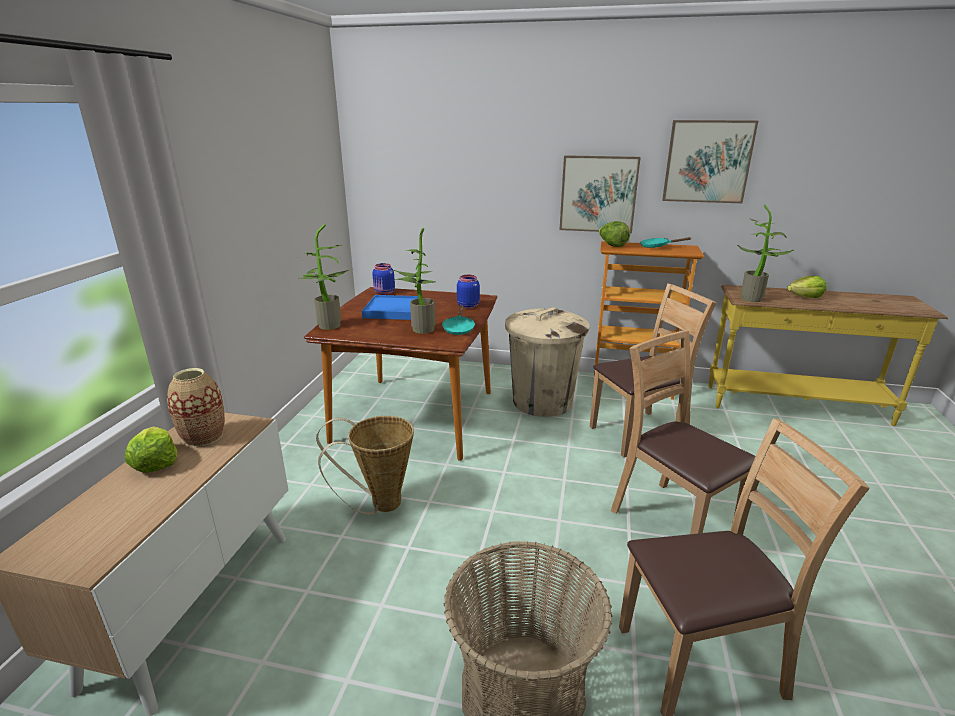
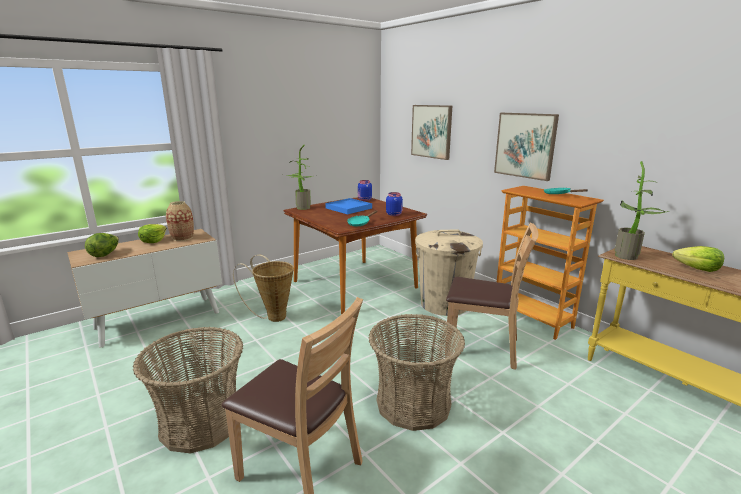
camera: 40 degrees right, 5 degrees down
potted plant [394,228,436,334] -> none
lettuce [599,221,630,247] -> lettuce moved to [85,233,119,257]
brown chair [611,331,756,534] -> basket [369,314,465,431]
picture [662,120,758,203] -> picture moved to [411,105,452,160]

